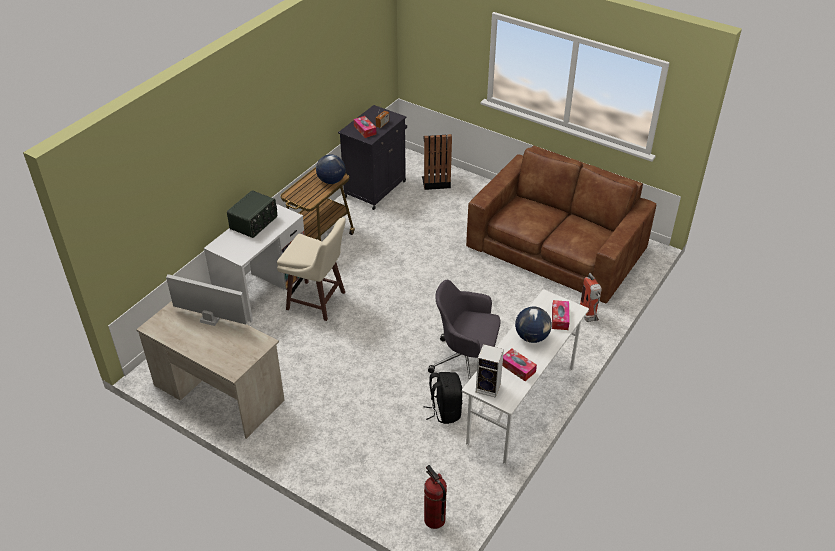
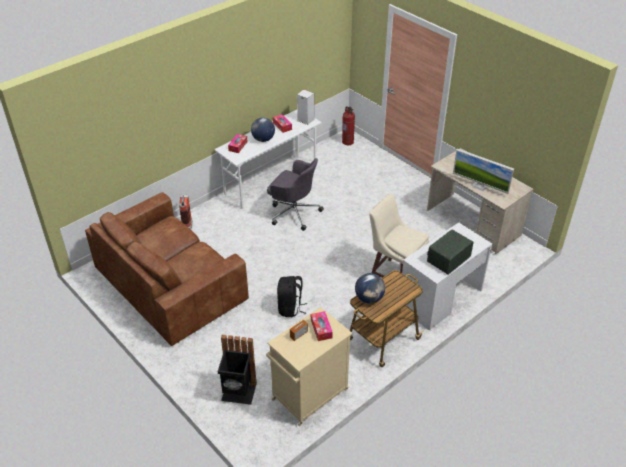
camera: 165 degrees left, 0 degrees up
black cabinet [338,105,407,210] -> beige cabinet [266,307,352,426]
black backpack [423,372,463,424] -> black backpack moved to [277,276,307,317]

